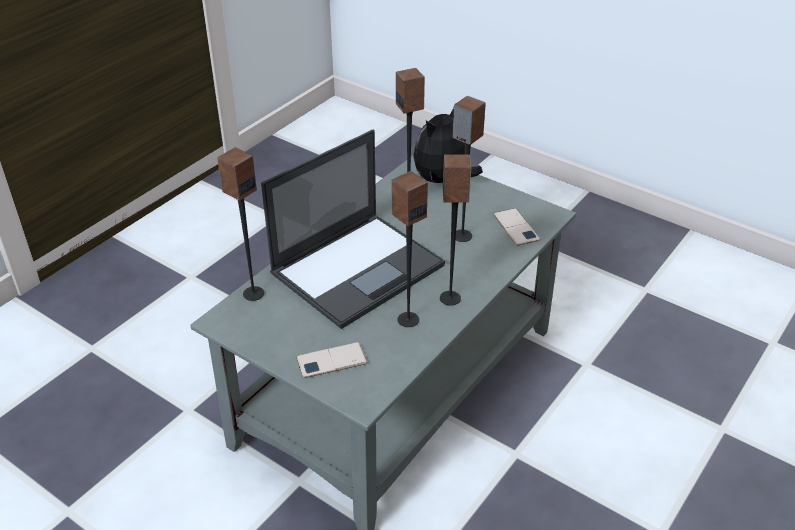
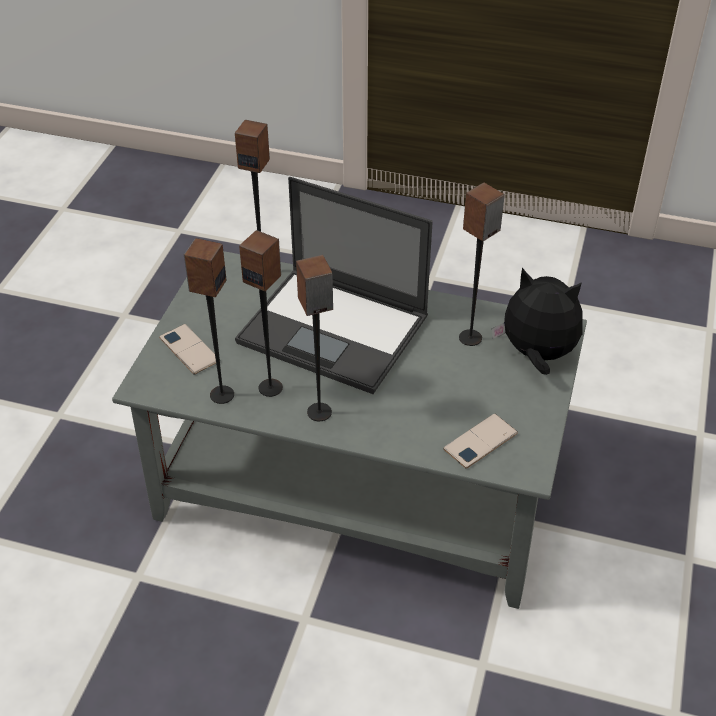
camera: 70 degrees right, 5 degrees up
speaker [452,96,486,242] -> speaker moved to [184,238,234,404]

